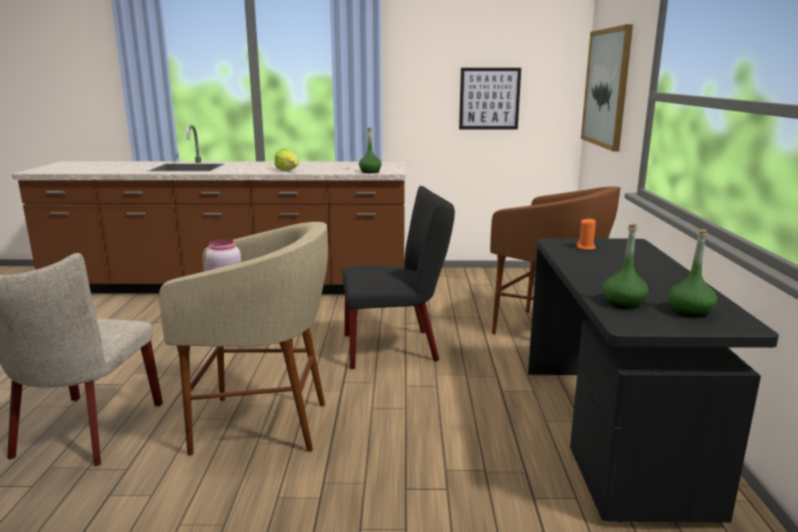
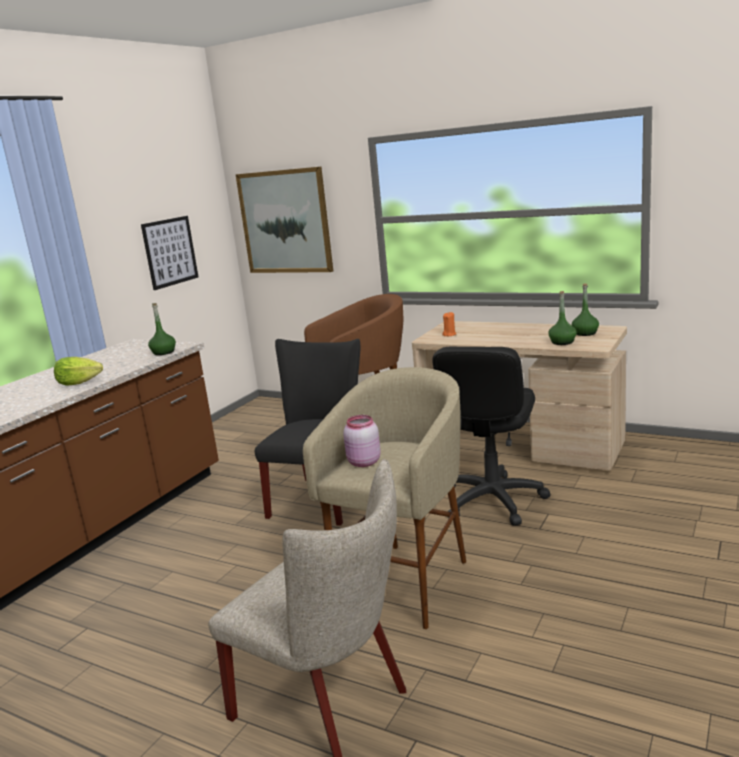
camera: 60 degrees left, 0 degrees up
black desk [528,238,779,523] -> beige desk [412,321,627,470]
none -> black office chair [432,346,551,526]

